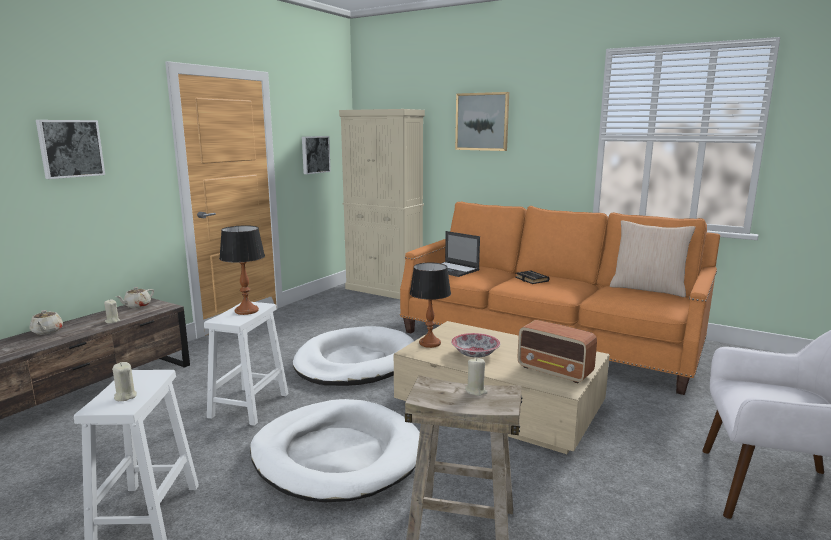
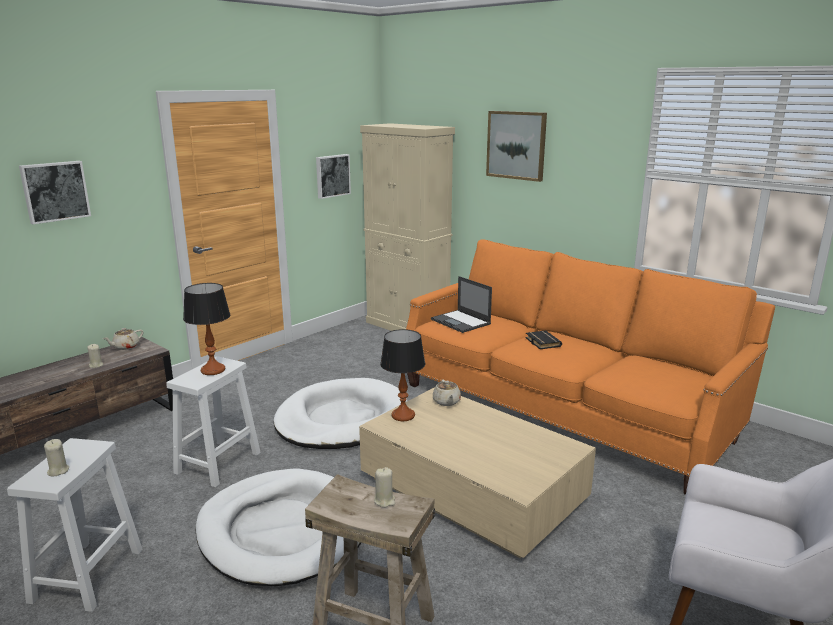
camera: 10 degrees right, 5 degrees up
beige teapot [30,310,63,335] -> beige teapot moved to [433,380,461,406]
bowl [451,333,500,358] -> none
radio [517,320,597,383] -> none
beige pillow [610,220,695,297] -> none

